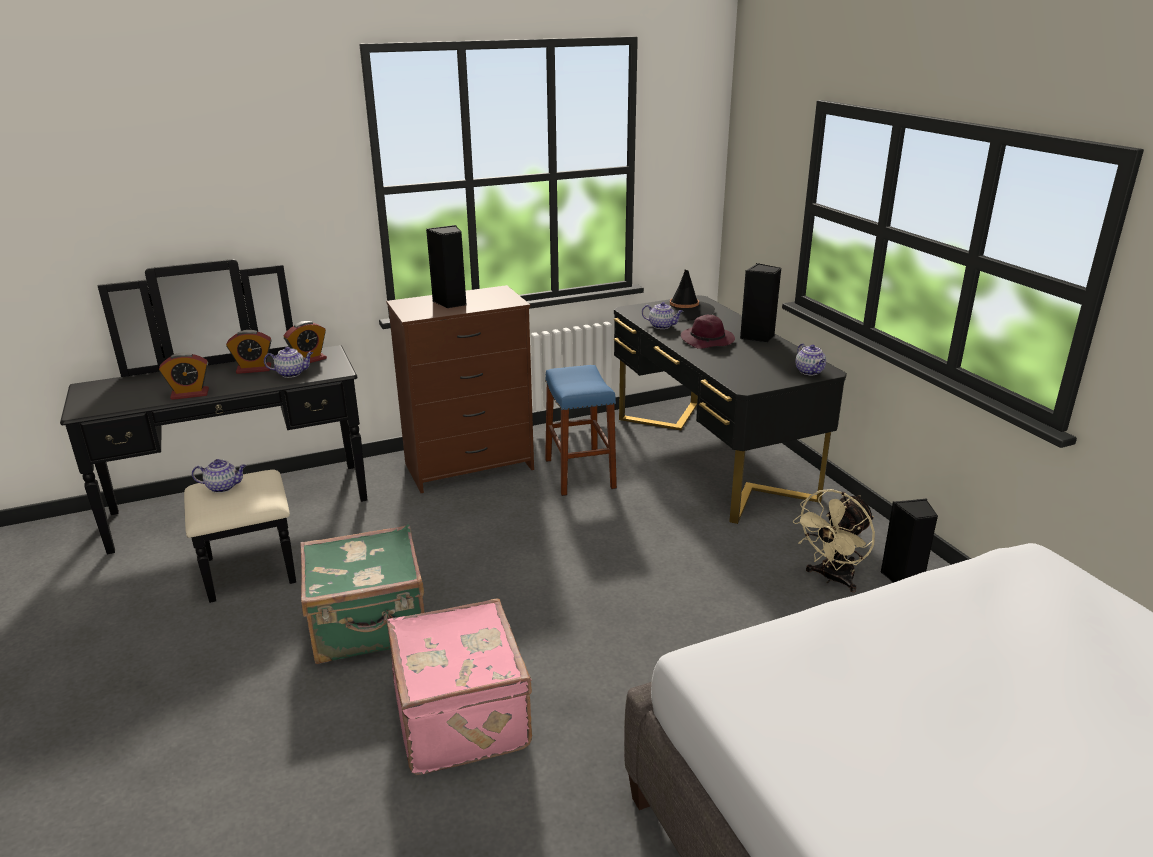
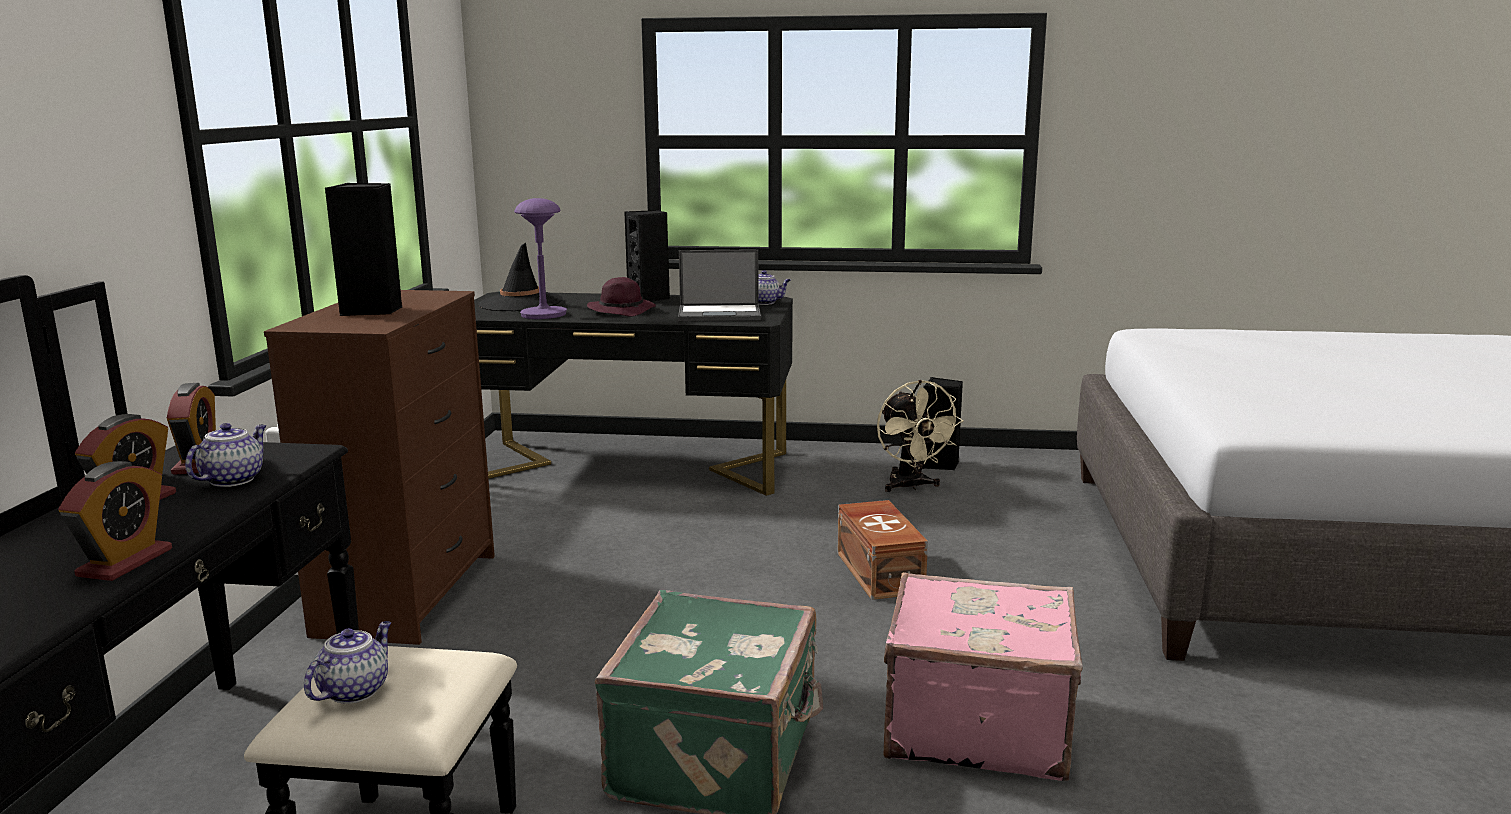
camera: 60 degrees left, 10 degrees down
blue stool [545,365,617,496] -> none
teapot [642,302,683,329] -> purple table lamp [514,198,567,319]
none -> laptop [678,249,761,321]
none -> brown storage box [837,500,928,600]

